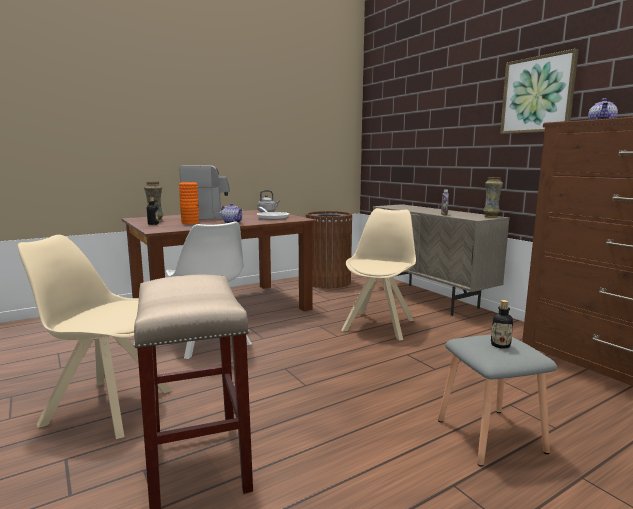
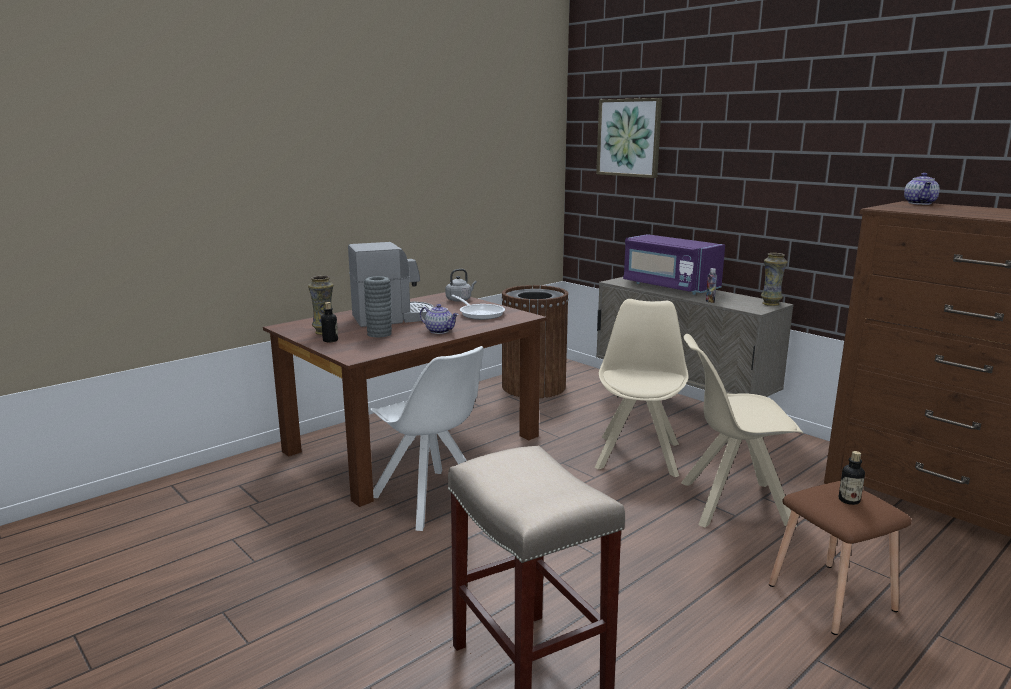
camera: 10 degrees left, 5 degrees up
beige chair [18,235,172,439] -> beige chair moved to [681,334,804,527]
orange vase [179,182,199,224] -> grey vase [364,276,392,337]
grey stool [438,335,557,467] -> brown stool [769,481,912,635]
picture [500,49,579,134] -> picture moved to [596,98,662,178]
none -> purple microwave [623,234,725,295]

